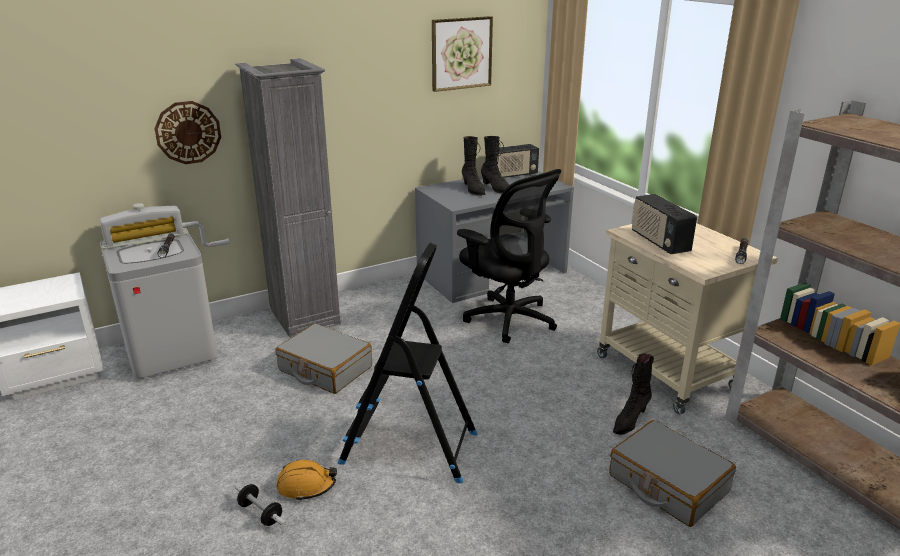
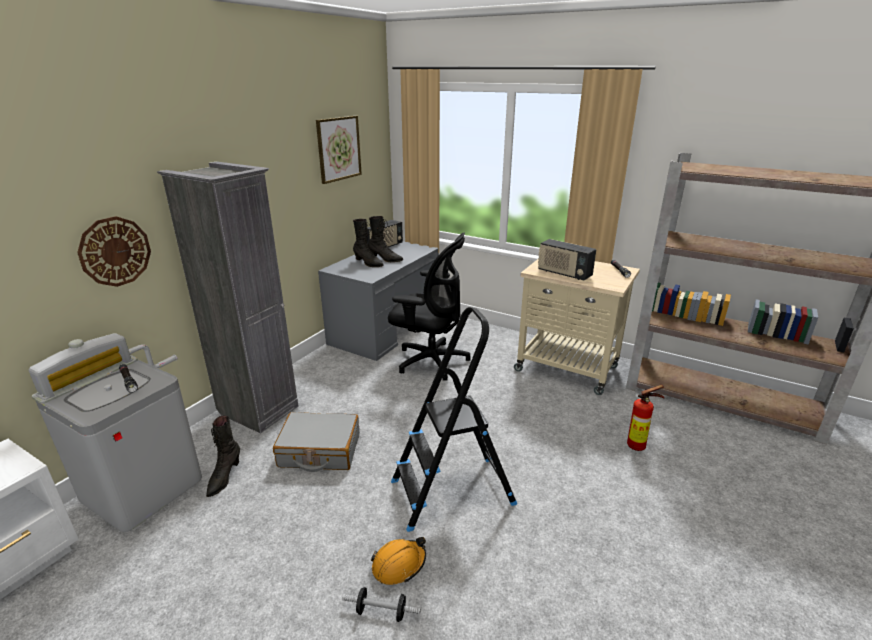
camera: 30 degrees left, 0 degrees up
grey suitcase [609,420,736,527] -> fire extinguisher [627,385,665,451]
black boot [613,354,654,435] -> black boot moved to [206,415,240,497]

